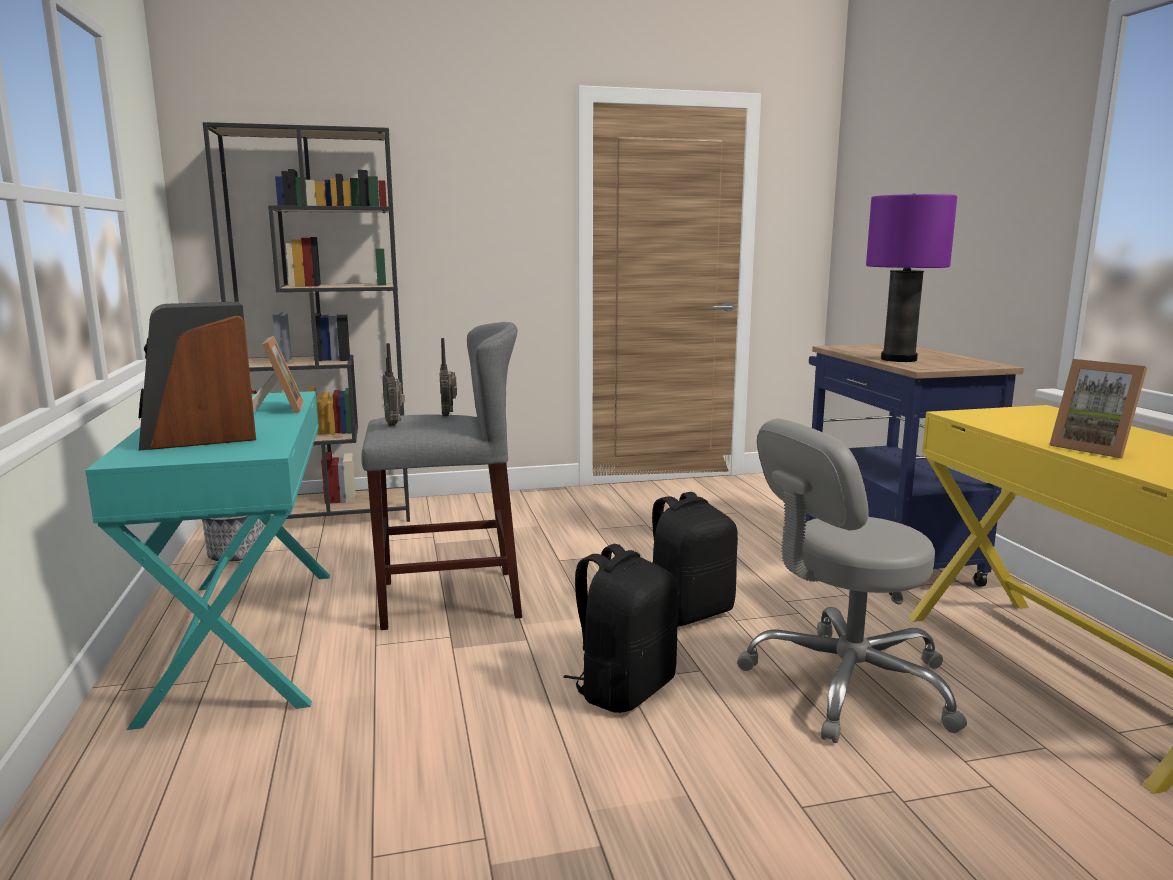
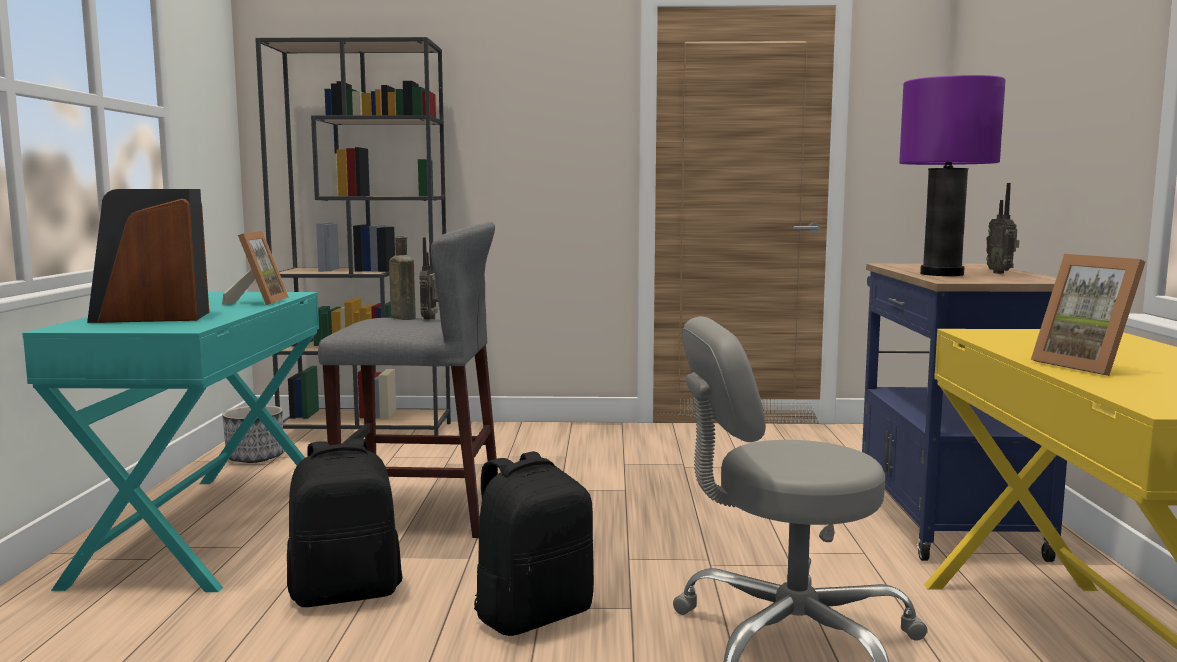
camera: 15 degrees right, 5 degrees down
radio [382,343,405,426] -> radio moved to [986,183,1019,274]
black backpack [652,492,738,626] -> black backpack moved to [287,438,403,607]
none -> brown bottle [389,236,416,320]

